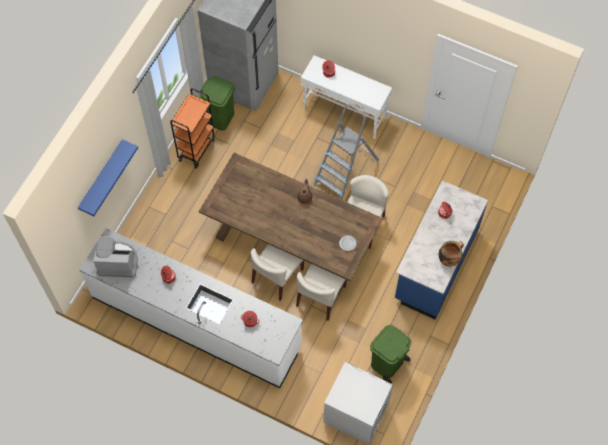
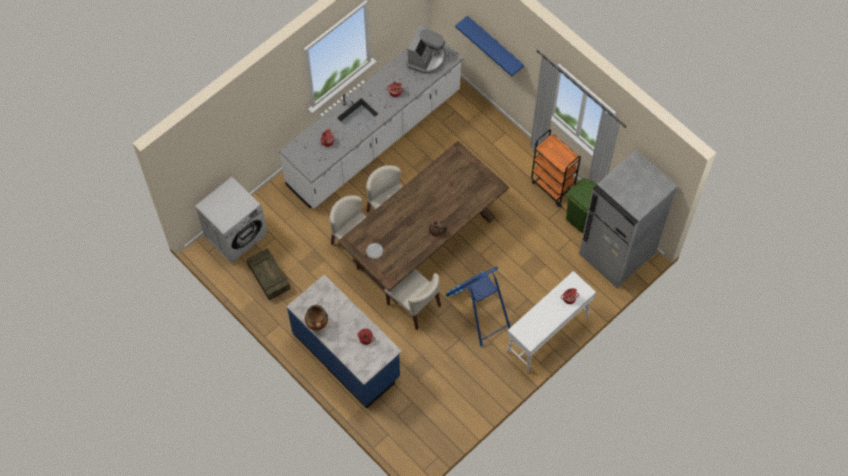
camera: 110 degrees right, 0 degrees up
grey step ladder [313,104,379,200] -> blue step ladder [445,266,511,348]
green trash can [370,325,411,383] -> crate [247,248,290,300]

